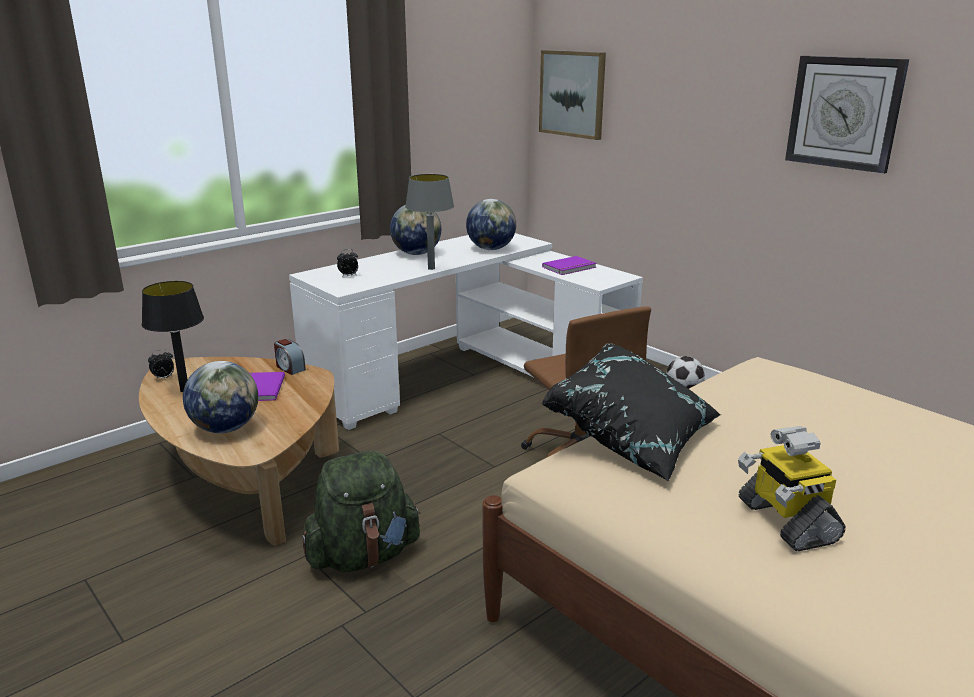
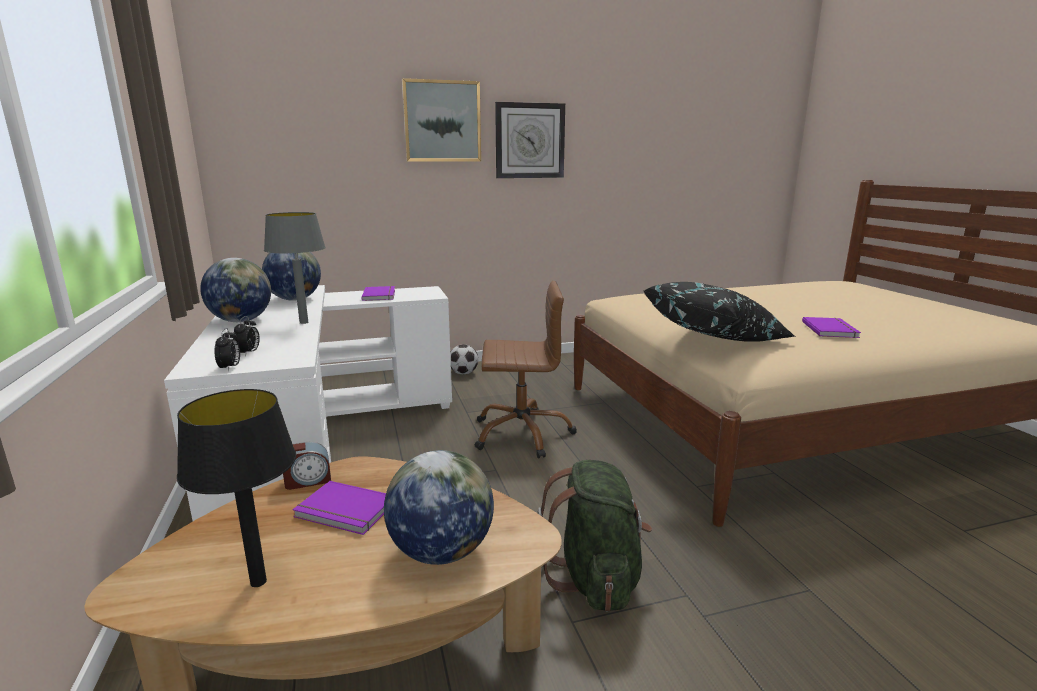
camera: 65 degrees left, 5 degrees down
alarm clock [148,349,174,380] -> alarm clock moved to [214,328,240,372]
picture [539,50,606,140] -> picture moved to [402,78,481,162]
toy robot [738,426,846,551] -> purple book [802,317,861,338]

